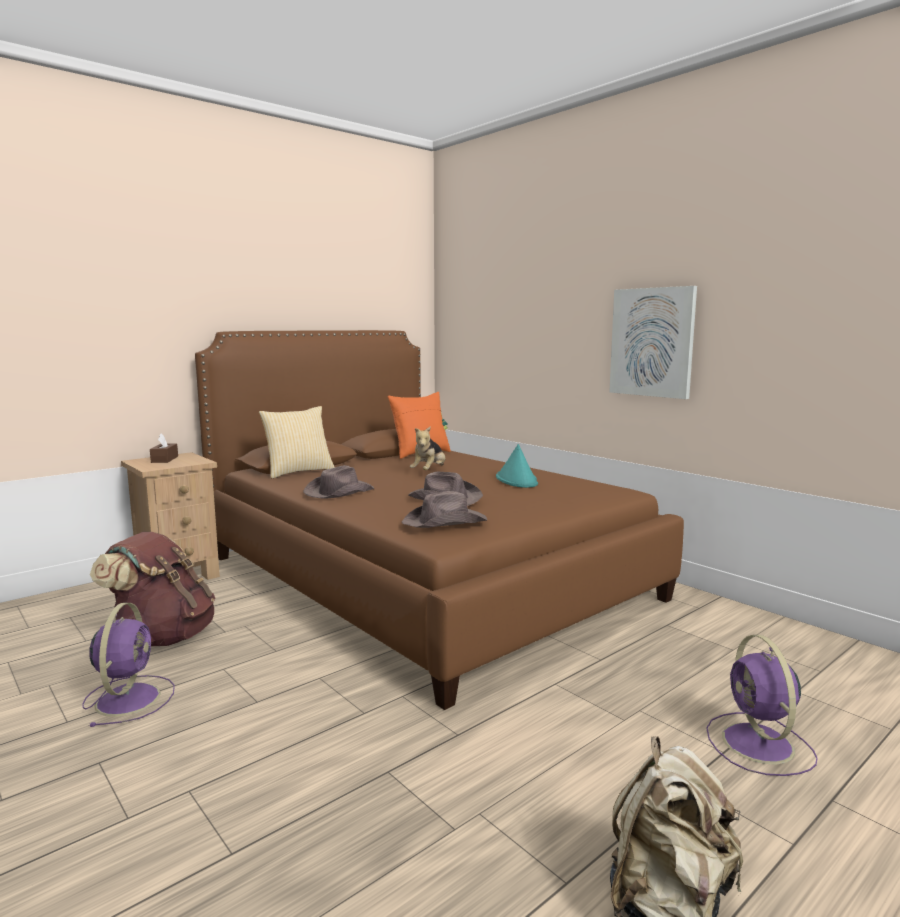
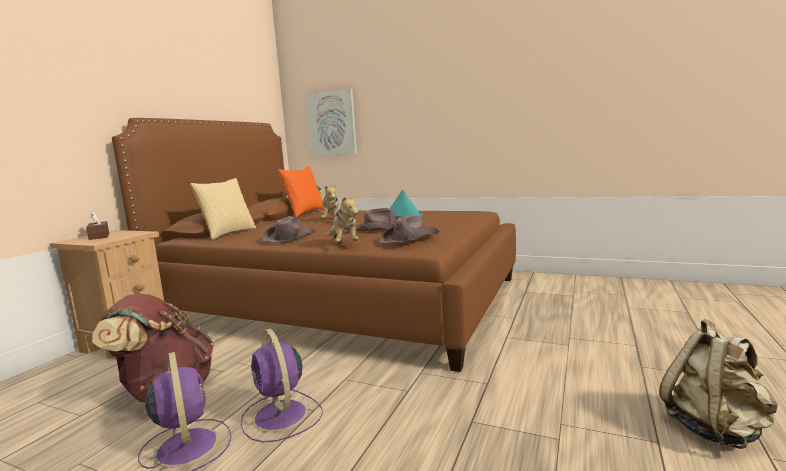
camera: 25 degrees left, 0 degrees up
picture [609,286,697,399] -> picture moved to [306,89,357,156]
purple fan [706,635,818,776] -> purple fan moved to [240,329,323,442]
none -> plush toy [326,194,359,242]

